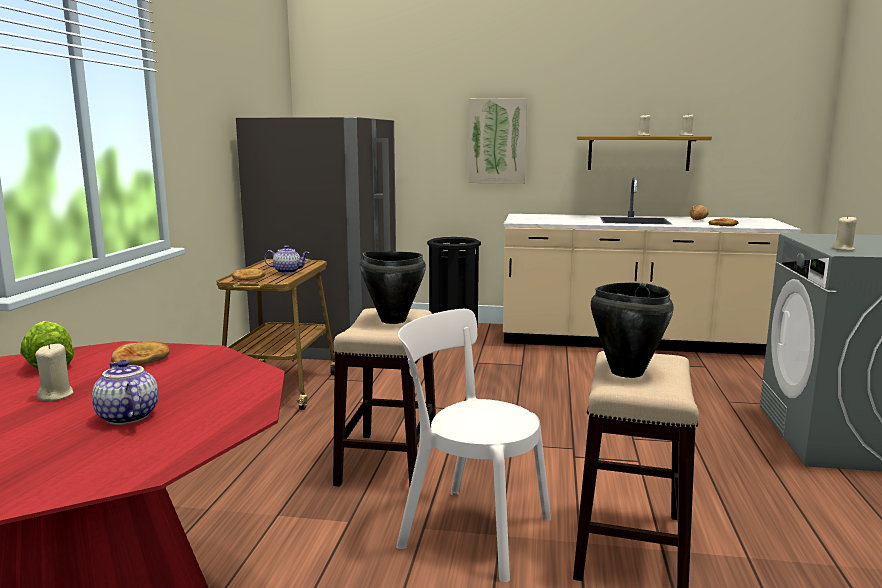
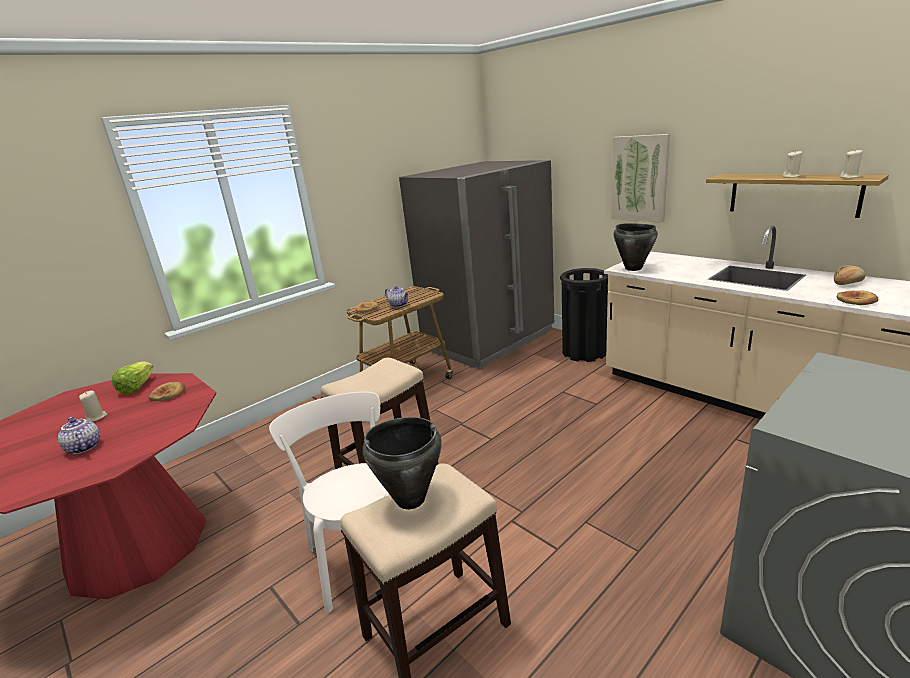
camera: 40 degrees right, 10 degrees up
teapot [92,360,158,425] -> teapot turned 45 degrees counterclockwise [58,417,100,454]
black cooking pot [360,251,426,324] -> black cooking pot moved to [614,223,658,271]
beige candle [832,216,857,251] -> none

